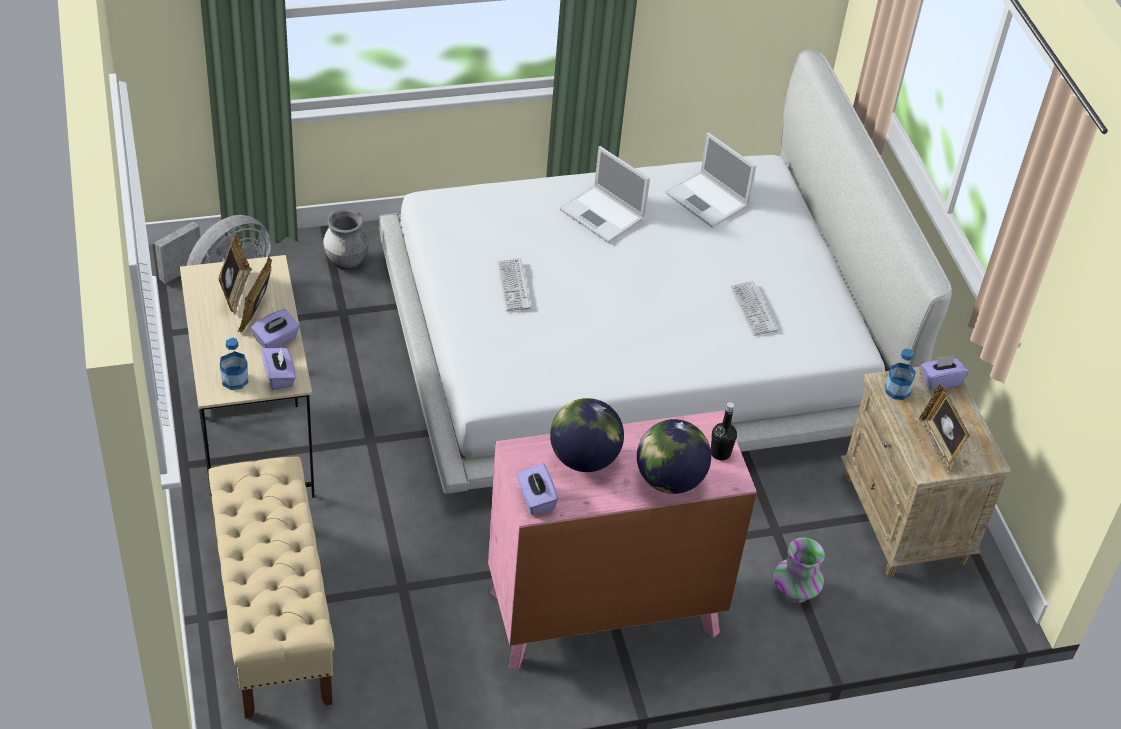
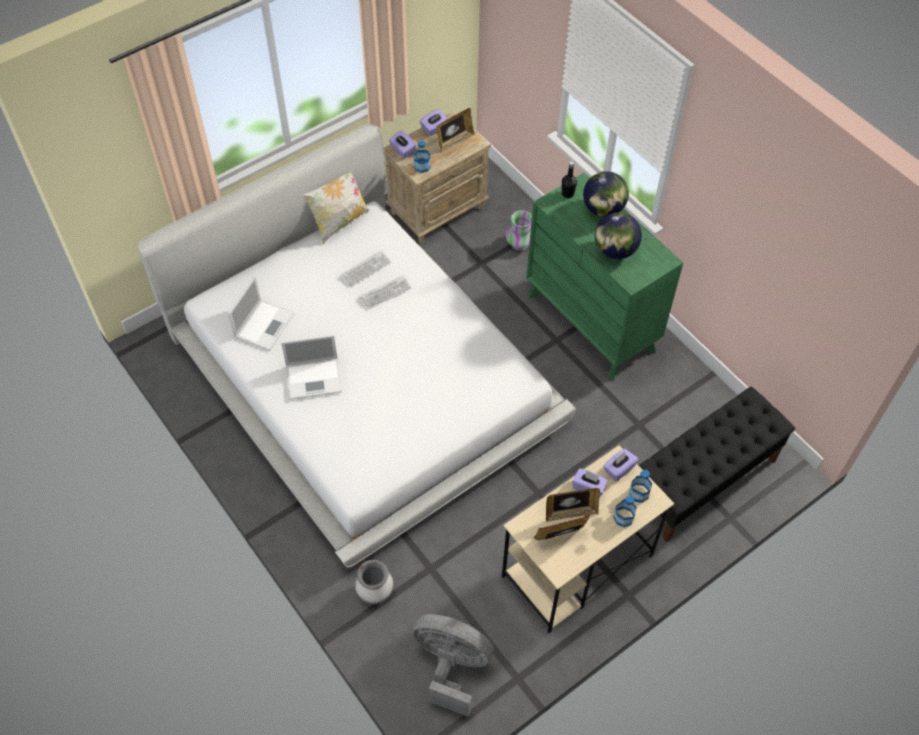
camera: 110 degrees left, 10 degrees up
beige bench [209,456,334,719] -> black bench [638,387,795,543]
pink dresser [488,410,757,670] -> green dresser [526,173,683,381]
keyboard [497,258,531,311] -> keyboard moved to [359,275,412,310]
purple tissue box [517,464,558,515] -> purple tissue box moved to [420,109,448,136]
laptop [560,146,650,243] -> laptop turned 60 degrees clockwise [281,334,342,400]
none -> pillow [303,172,369,245]
none -> bottle [613,495,637,527]

